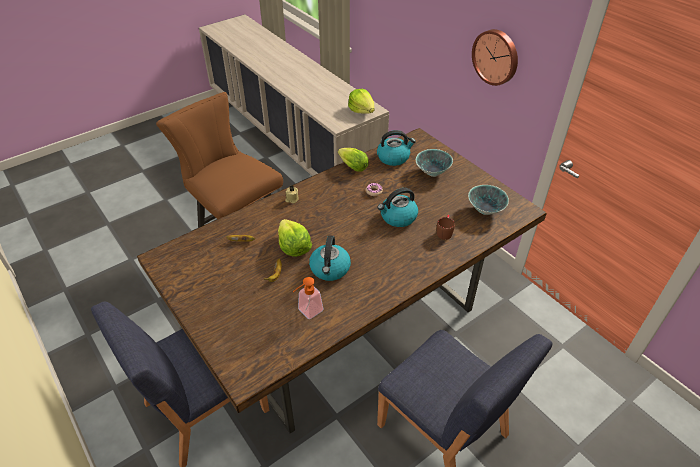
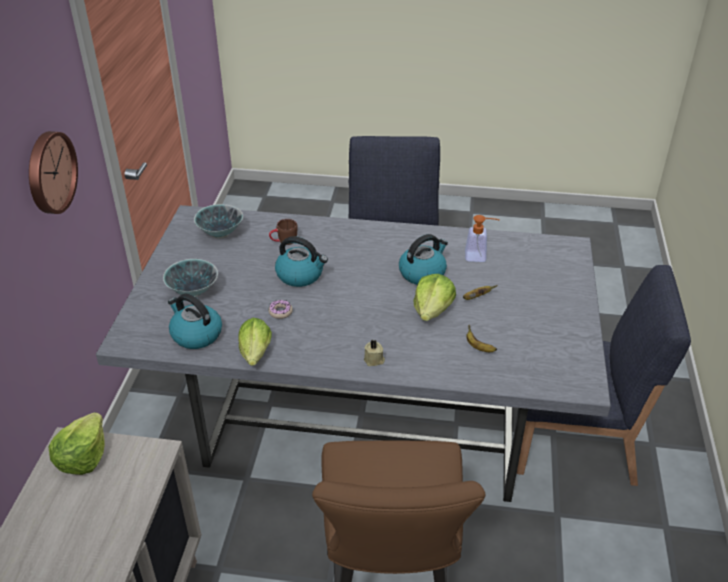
camera: 135 degrees left, 5 degrees down
brown dining table [137,128,547,434] -> grey dining table [96,205,611,502]

